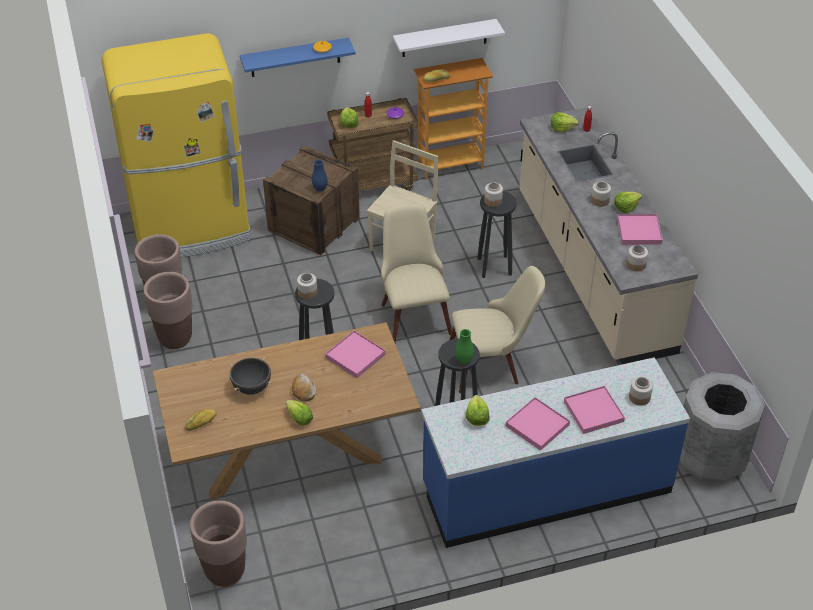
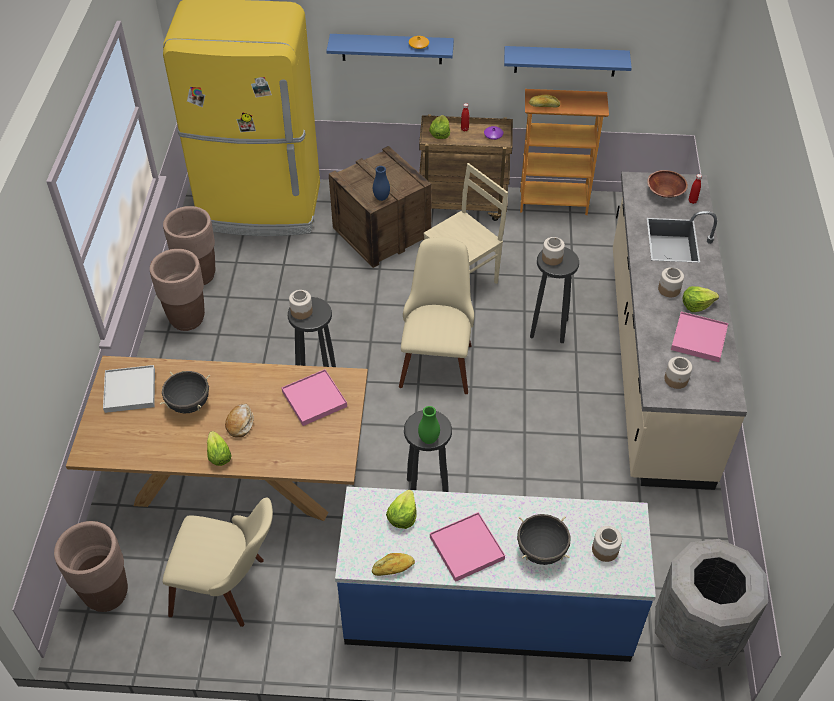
camera: 20 degrees right, 5 degrees up
bread [185,409,217,431] -> bread moved to [372,553,415,576]
white shelf [393,19,505,57] -> blue shelf [504,46,632,77]
beige chair [449,266,545,393] -> beige chair moved to [162,498,273,627]
lettuce [551,112,579,132] -> brown bowl [647,170,688,198]
pink tray [564,386,625,434] -> black cooking pot [517,514,571,565]
none -> white tray [103,365,155,413]

